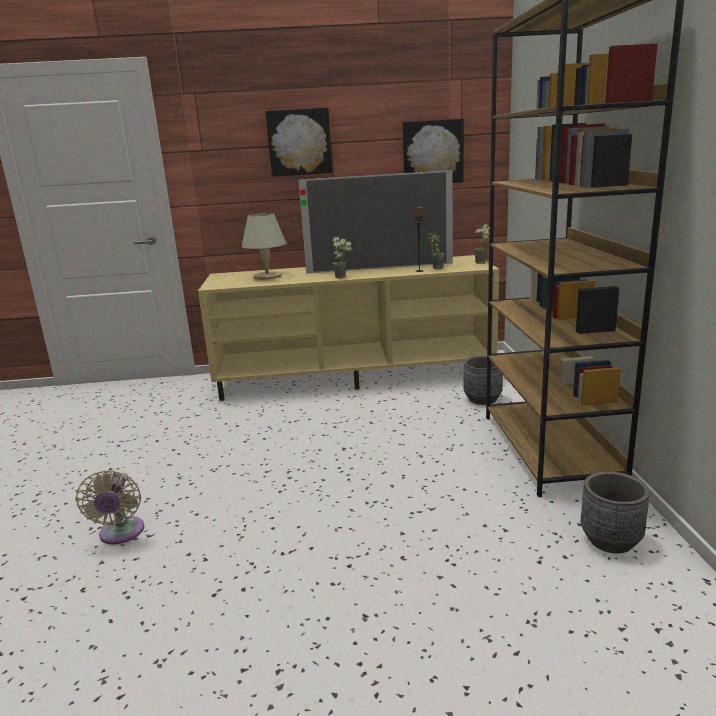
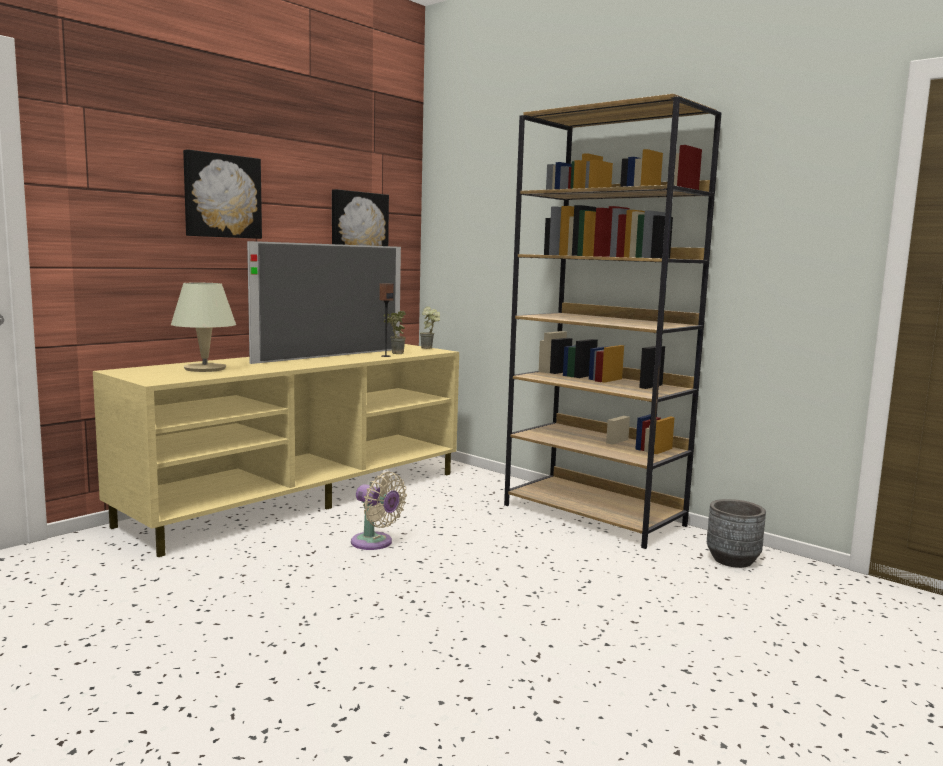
camera: 45 degrees left, 10 degrees down
beige fan [75,470,144,545] -> beige fan moved to [351,471,407,550]
potted plant [333,237,352,278] -> none
grey planter [463,356,503,405] -> none

